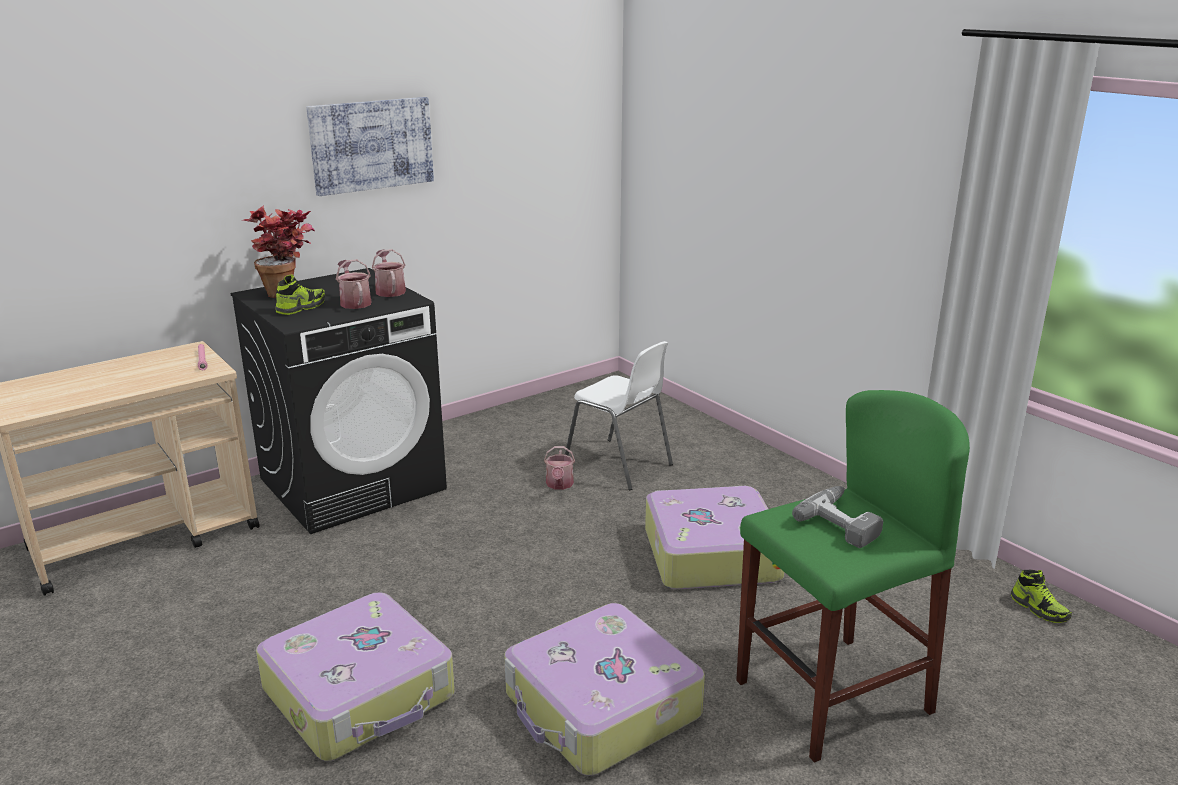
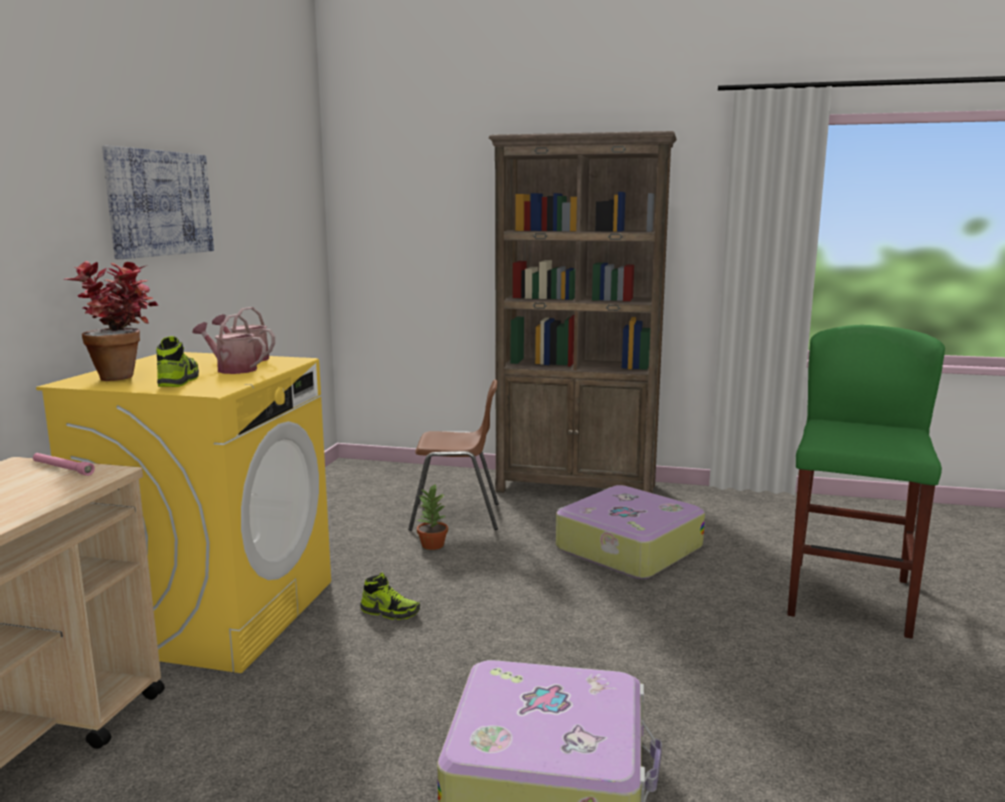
camera: 40 degrees left, 10 degrees down
black washing machine [230,268,447,534] -> yellow washing machine [36,352,331,673]
suitcase [504,603,705,776] -> none
watering can [544,446,575,490] -> potted plant [417,485,448,550]
white chair [565,341,673,490] -> brown chair [408,379,499,531]
power drill [792,486,883,548] -> none
shoe [1011,570,1072,623] -> shoe moved to [360,573,420,620]
none -> brown bookcase [489,131,677,493]

